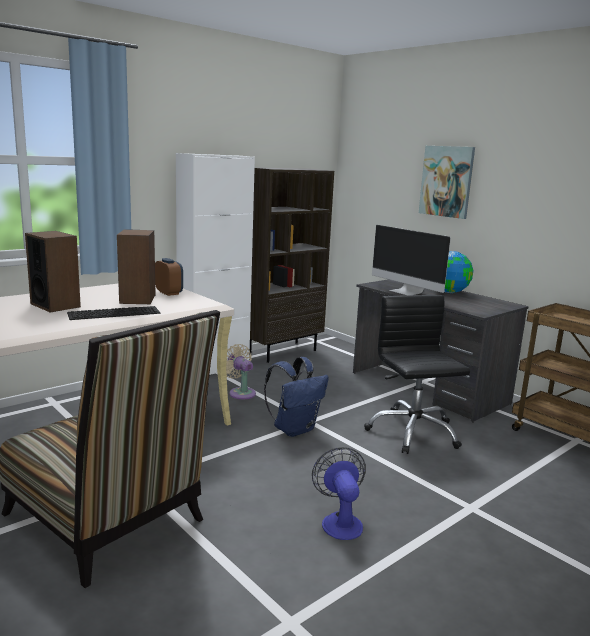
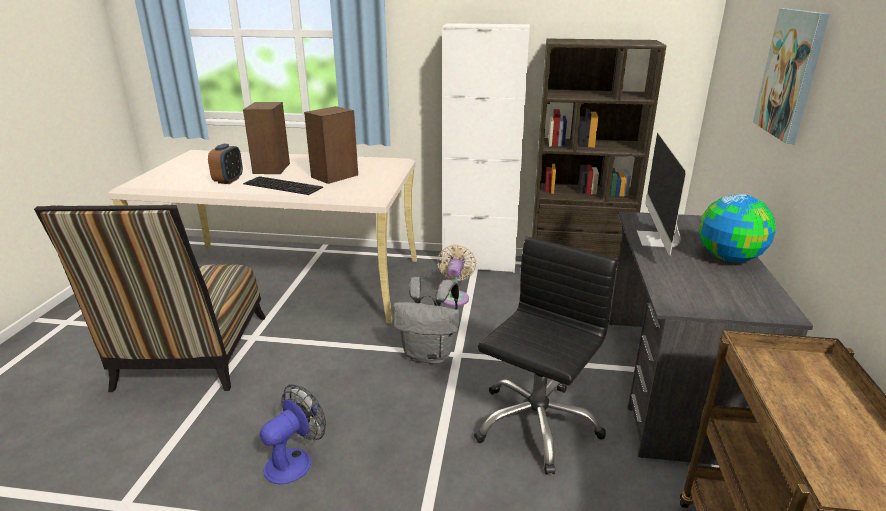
camera: 50 degrees right, 10 degrees up
alarm clock [155,258,183,296] -> alarm clock moved to [208,144,243,184]
blue backpack [264,357,329,437] -> grey backpack [393,277,460,364]

